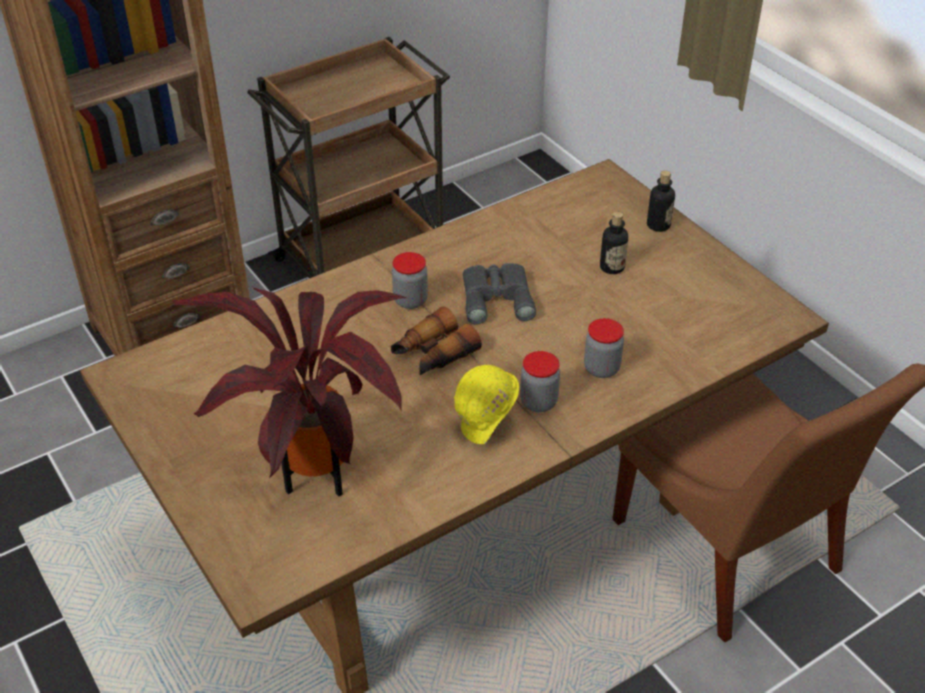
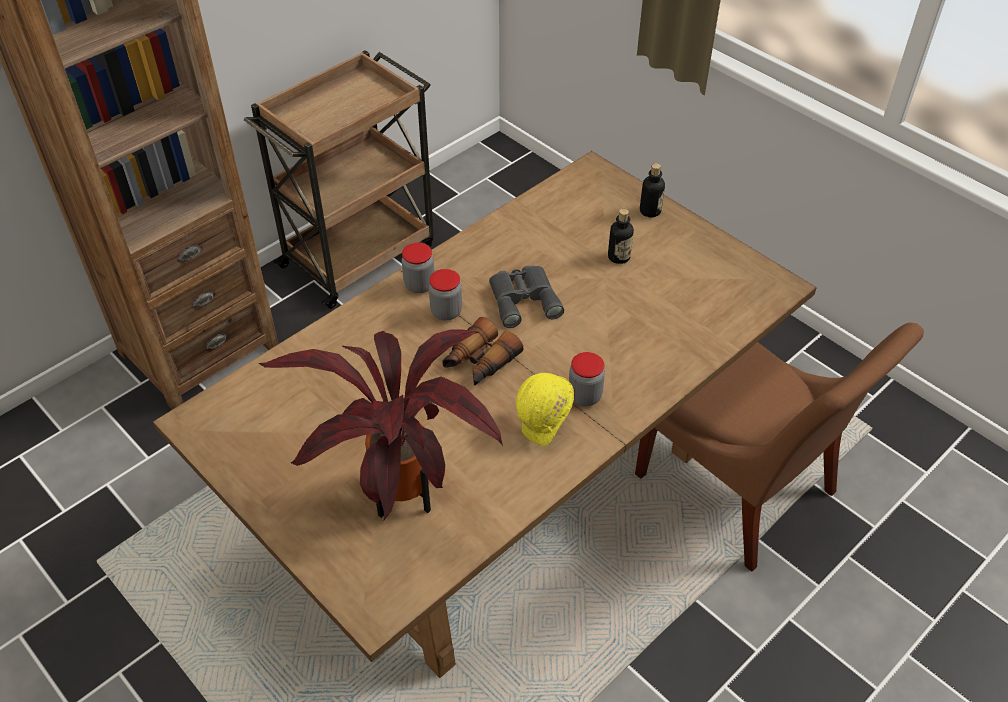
camera: 10 degrees left, 5 degrees up
jar [584,318,624,378] -> jar moved to [402,243,434,293]

